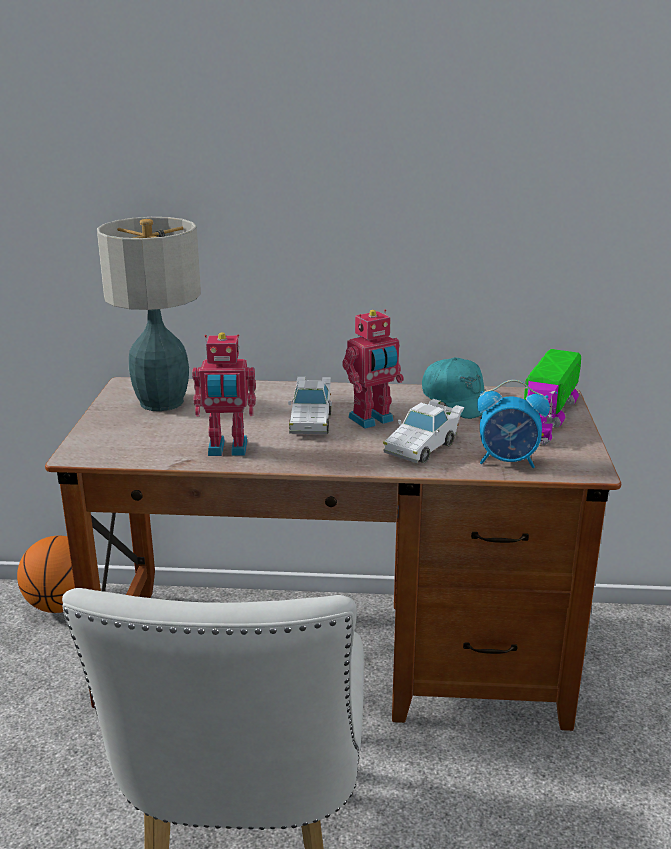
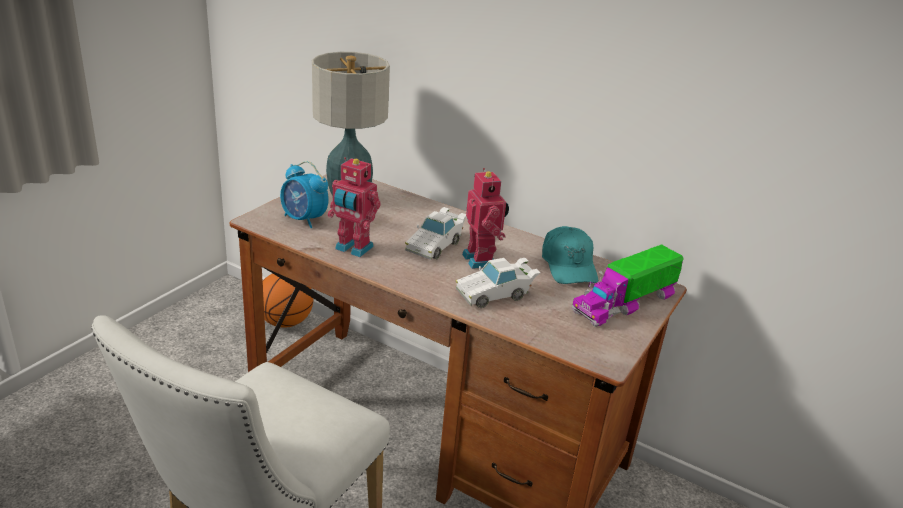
camera: 25 degrees right, 5 degrees up
toy robot [342,309,404,429] -> toy robot turned 105 degrees counterclockwise [462,168,509,269]
alarm clock [477,380,550,468] -> alarm clock moved to [280,161,329,228]

